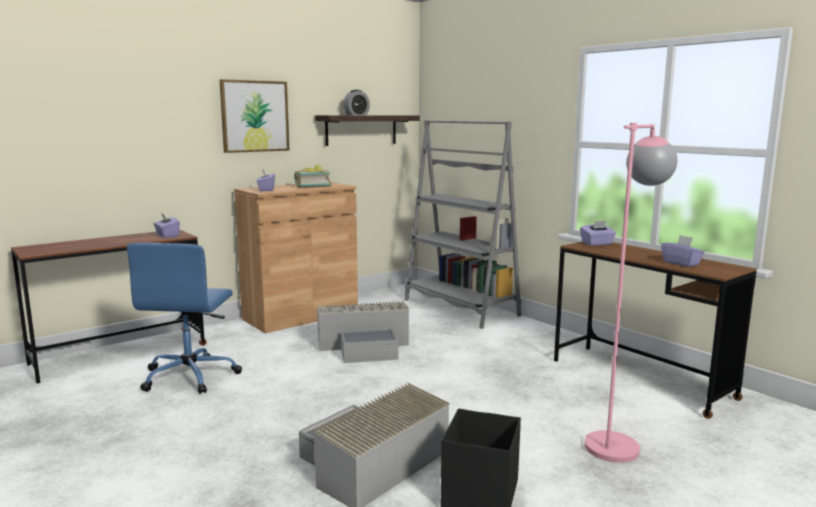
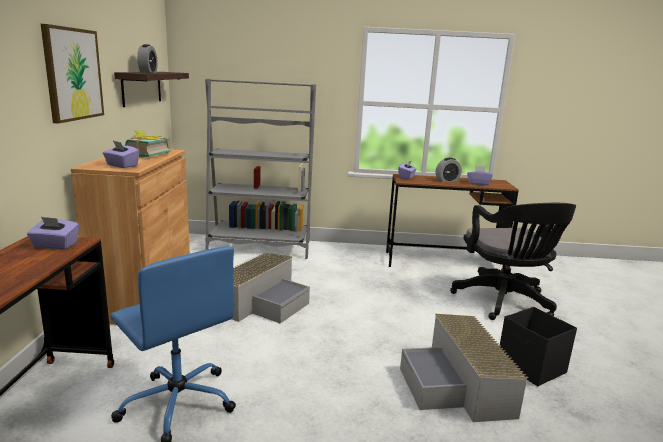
camera: 50 degrees left, 5 degrees up
pink floor lamp [584,123,678,463] -> black office chair [450,203,576,320]
none -> alarm clock [436,158,462,182]

